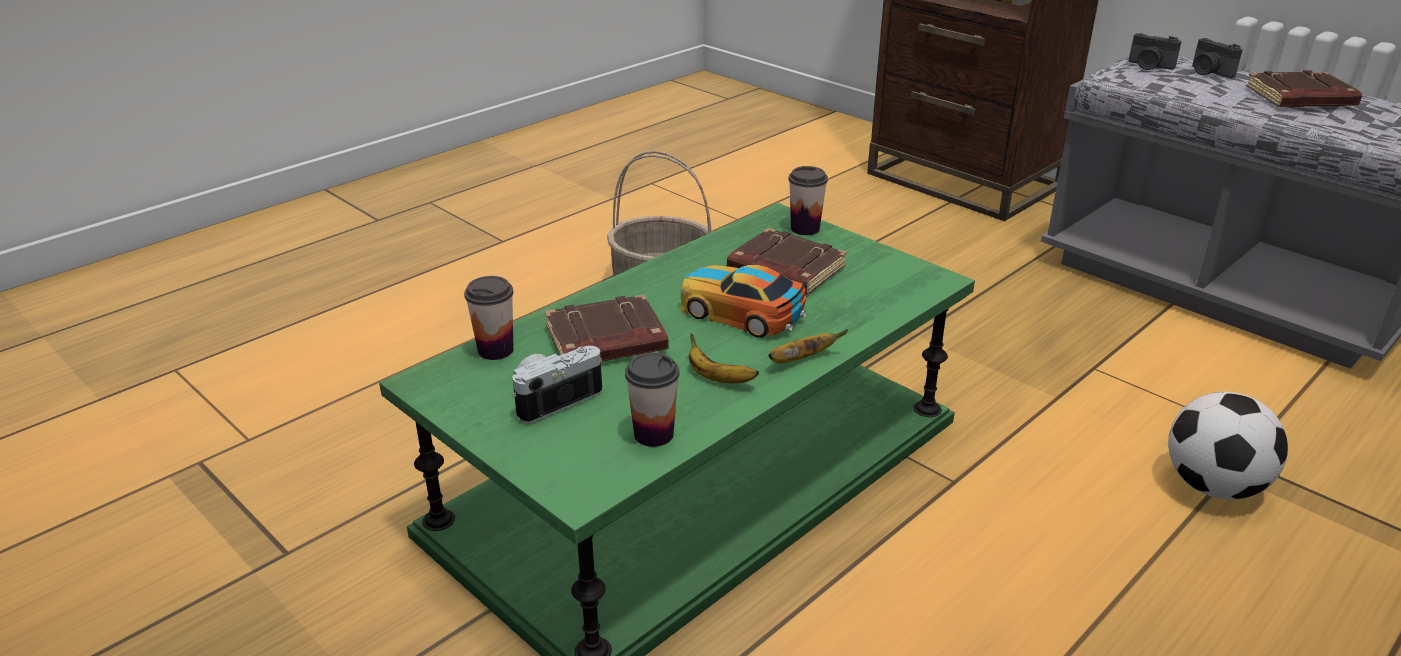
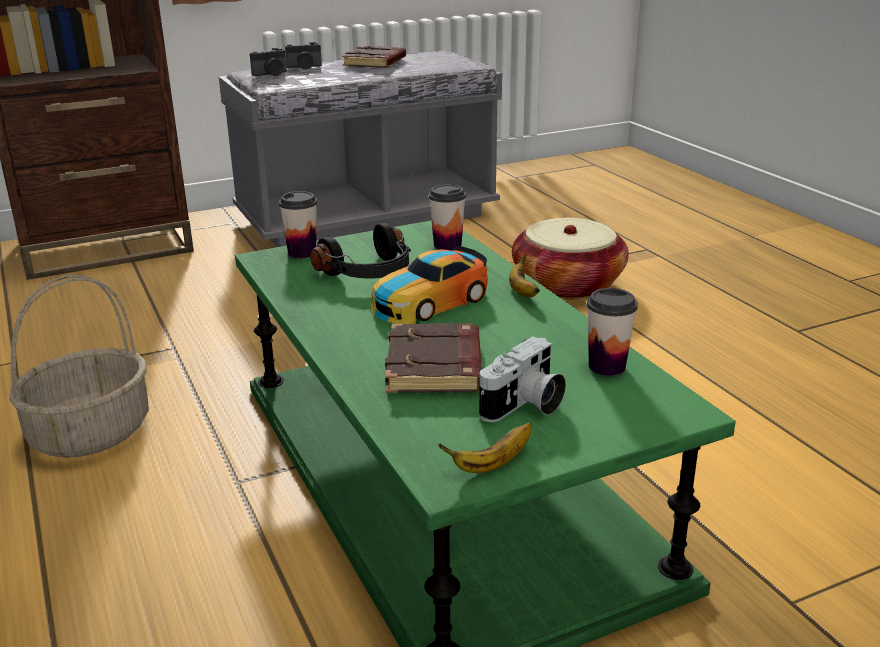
camera: 70 degrees left, 5 degrees down
cup [464,276,513,360] -> cup moved to [428,184,466,251]
camera [512,346,603,424] -> camera turned 120 degrees counterclockwise [479,336,566,422]
banana [689,333,759,383] -> banana moved to [438,423,532,473]
brown book [727,228,847,295] -> black headphones [310,223,411,278]
football [1168,392,1288,499] -> basket [512,218,629,300]

